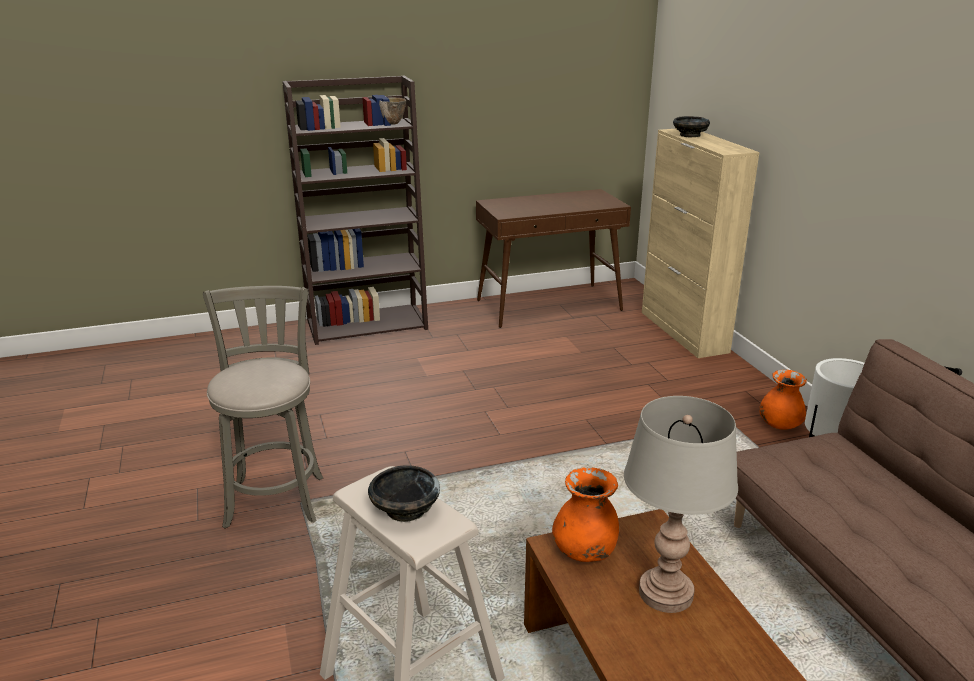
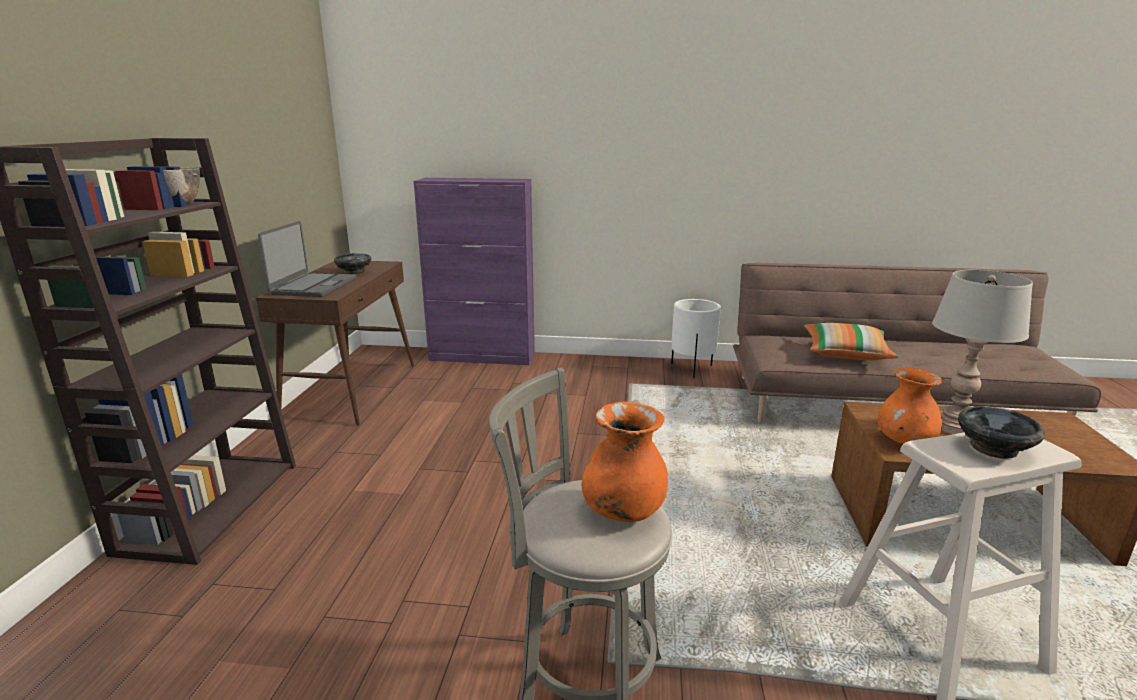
camera: 65 degrees left, 5 degrees down
beige cabinet [642,129,760,358] -> purple cabinet [414,178,535,365]
black bowl [673,116,710,138] -> black bowl moved to [334,253,371,274]
orange vase [760,370,807,430] -> orange vase moved to [581,401,668,522]
none -> laptop [258,221,356,297]
none -> pillow [804,323,899,361]

